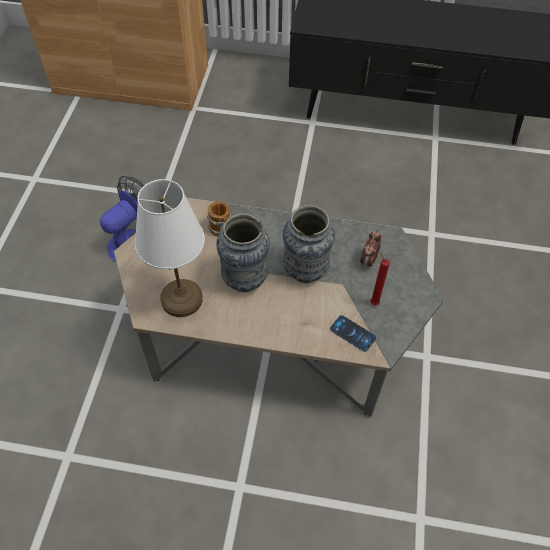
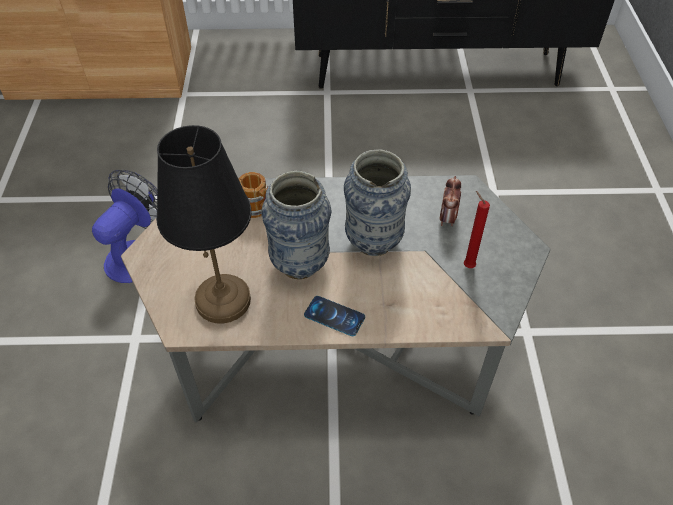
camera: 10 degrees left, 5 degrees down
white table lamp [135,179,205,317] -> black table lamp [156,125,251,324]
phone [330,315,376,352] -> phone moved to [304,296,365,336]

